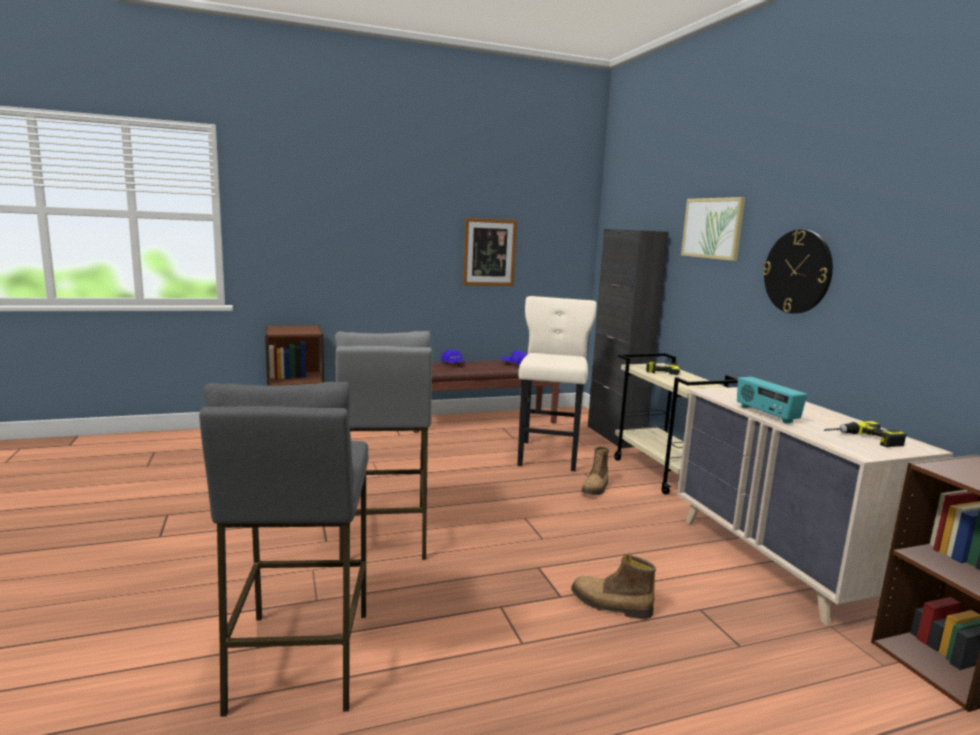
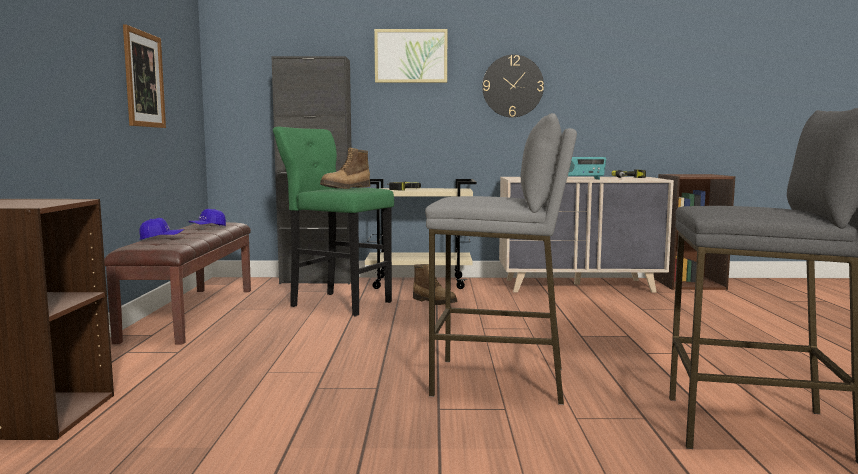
camera: 70 degrees left, 5 degrees down
beige stool [517,296,597,472] -> green stool [273,127,394,316]
boot [571,555,656,619] -> boot moved to [320,148,370,189]

